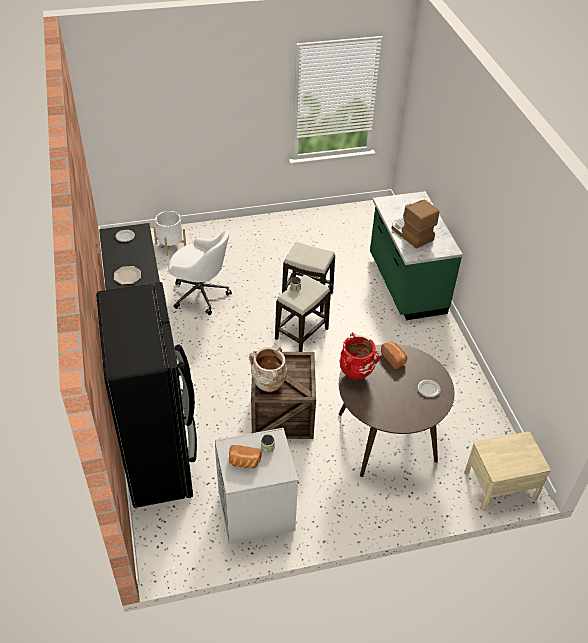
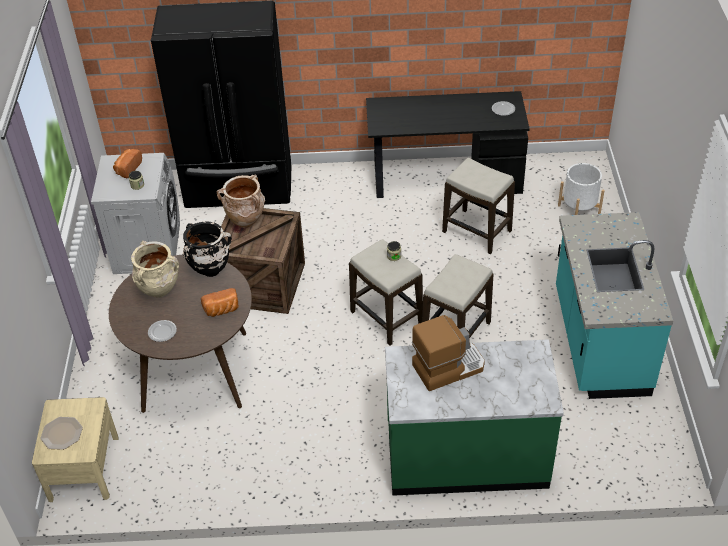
camera: 105 degrees right, 0 degrees up
plate [114,266,141,285] -> plate moved to [41,417,83,450]
white office chair [168,230,232,315] -> stool [442,158,515,254]
red vase [339,332,380,380] -> black vase [183,222,232,277]
none -> beige vase [131,240,179,298]
none -> turquoise counter [556,212,673,399]

